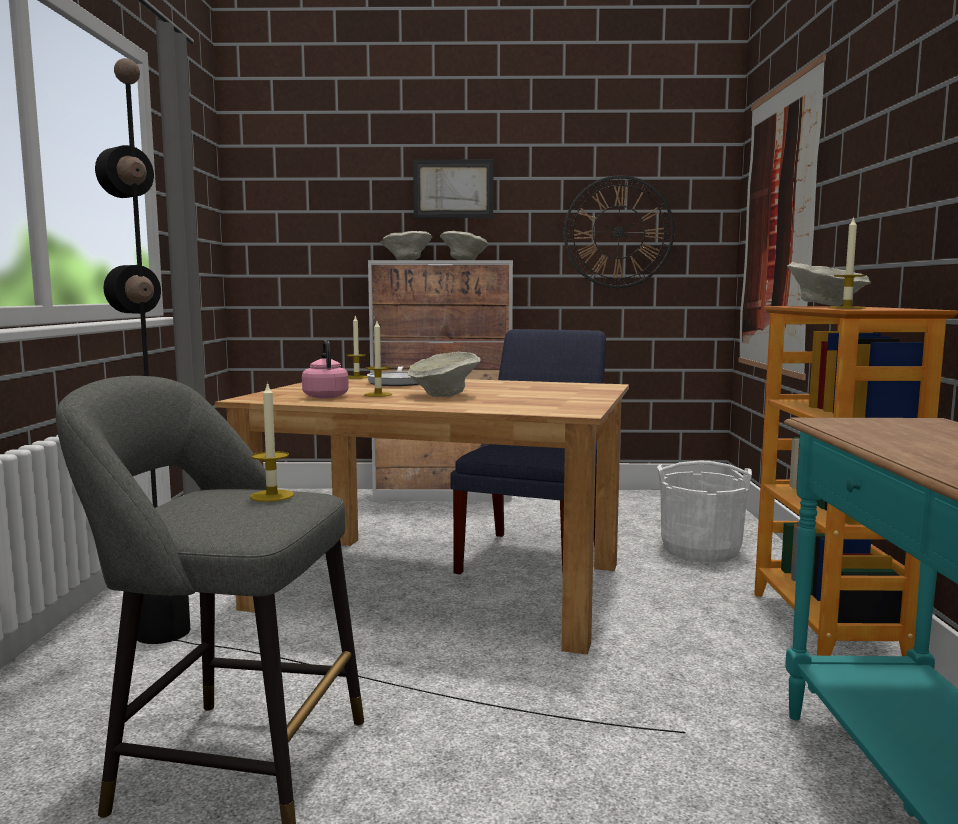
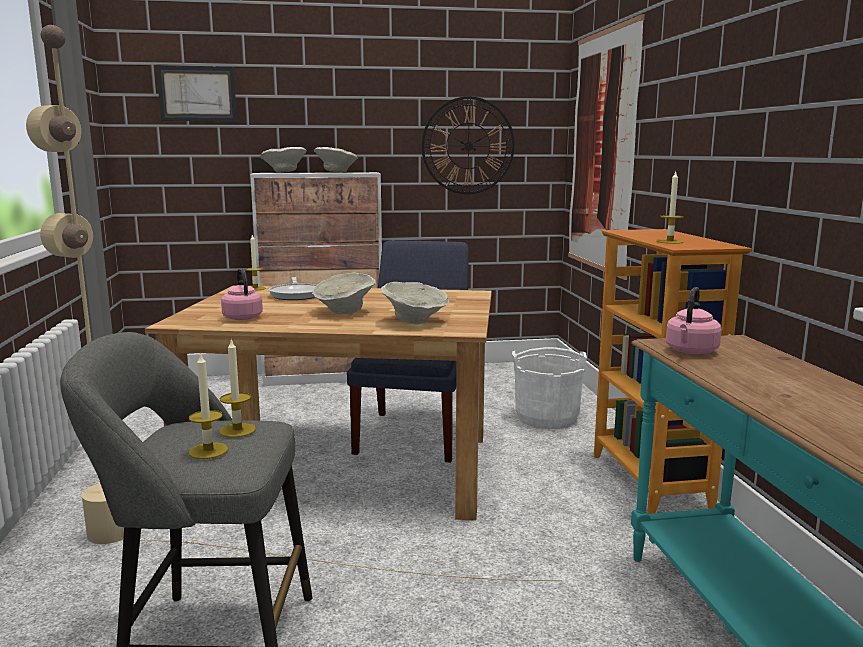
camera: 10 degrees left, 5 degrees up
black floor lamp [95,58,686,733] -> beige floor lamp [26,25,562,581]
candle [364,321,392,397] -> candle moved to [188,352,228,459]
picture [413,159,493,218] -> picture moved to [156,66,237,121]
beige bowl [787,262,871,307] -> beige bowl moved to [381,282,450,324]
none -> pink kettle [666,287,722,354]

